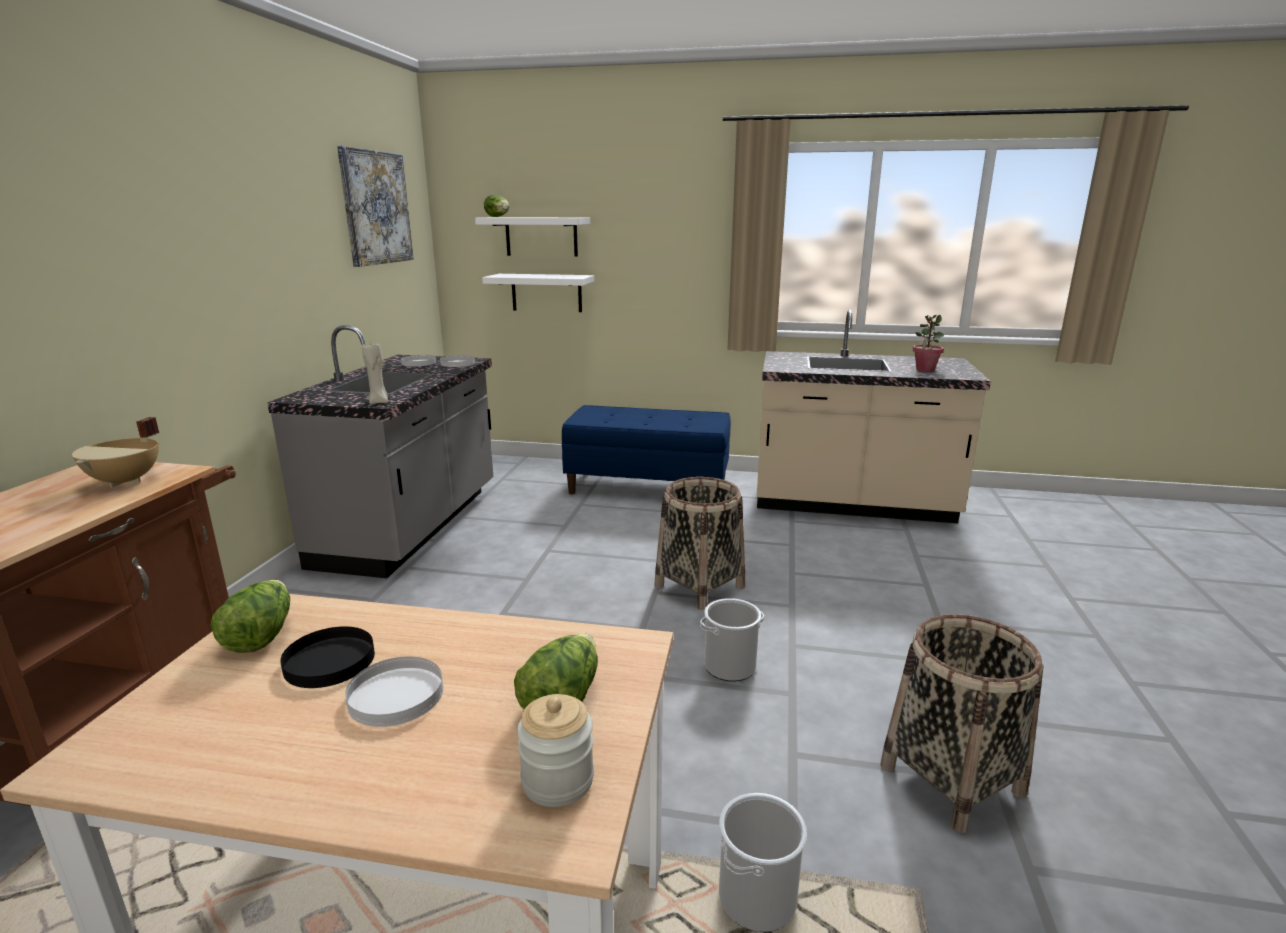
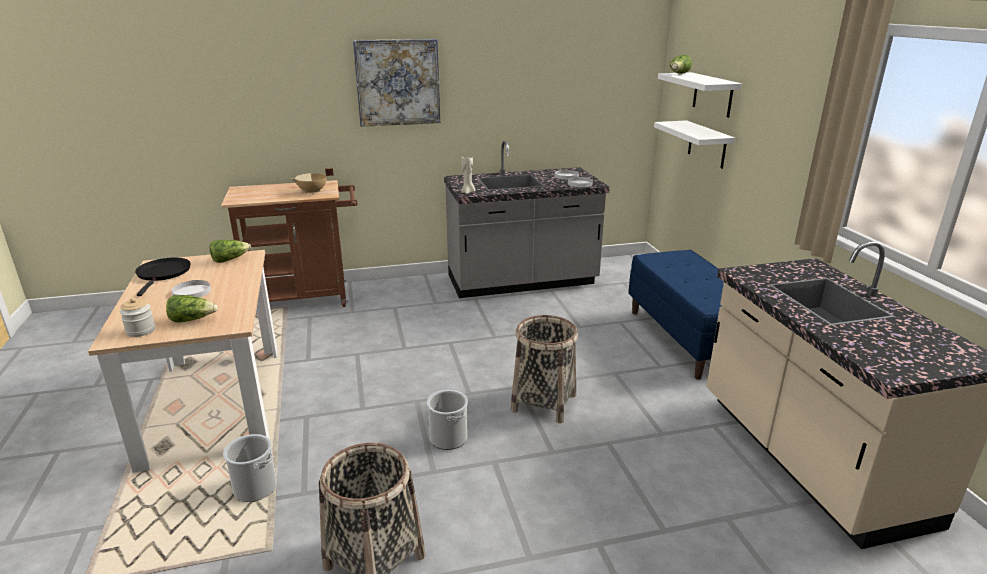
camera: 65 degrees right, 5 degrees up
black plate [280,626,375,688] -> none
picture [337,146,414,267] -> picture moved to [353,39,440,127]
potted plant [913,315,944,372] -> none
none -> black frying pan [135,258,191,296]

